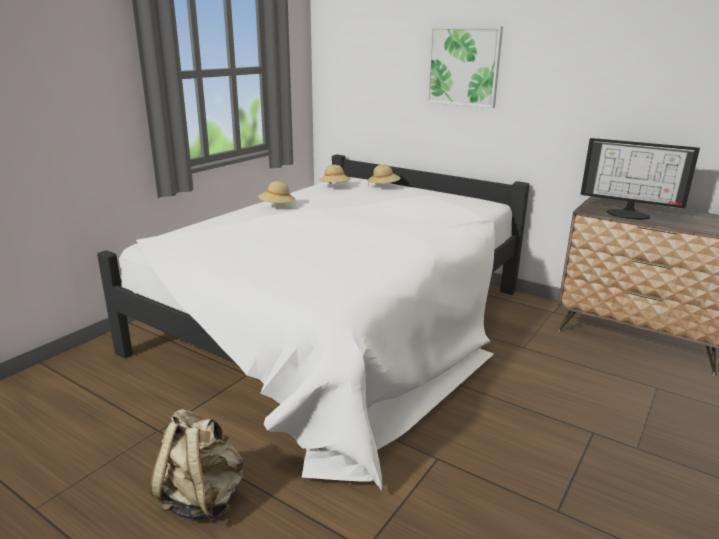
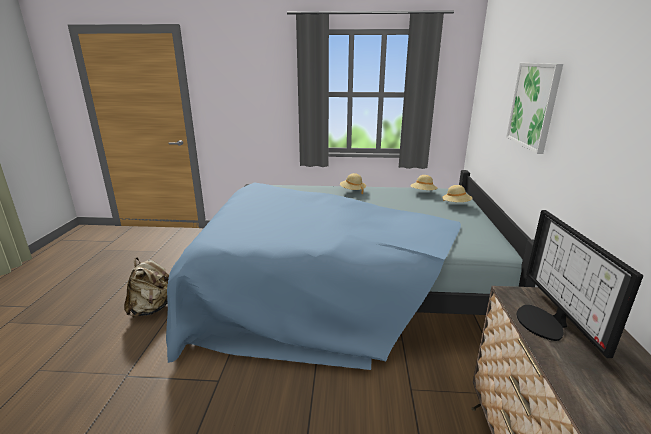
camera: 60 degrees right, 0 degrees up
white bed [97,154,530,491] -> blue bed [166,170,535,370]

